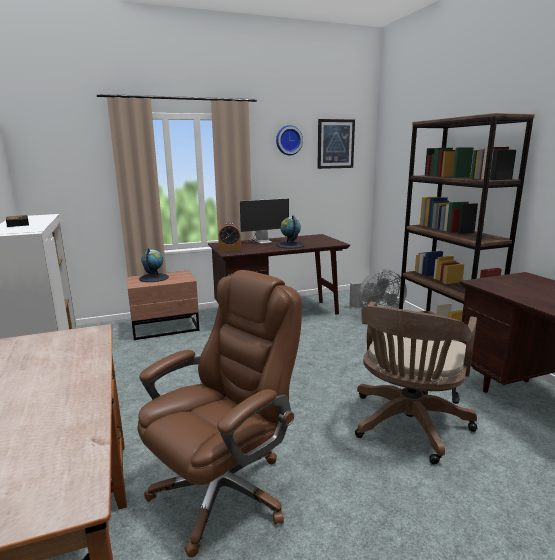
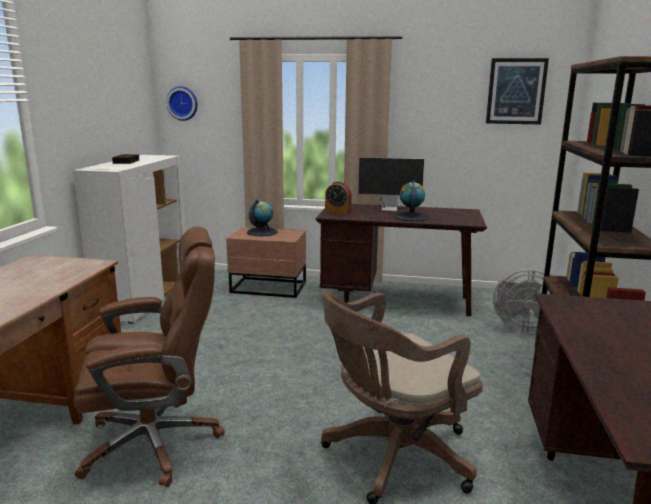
camera: 30 degrees right, 0 degrees up
wall clock [276,125,303,155] -> wall clock moved to [166,86,198,121]

